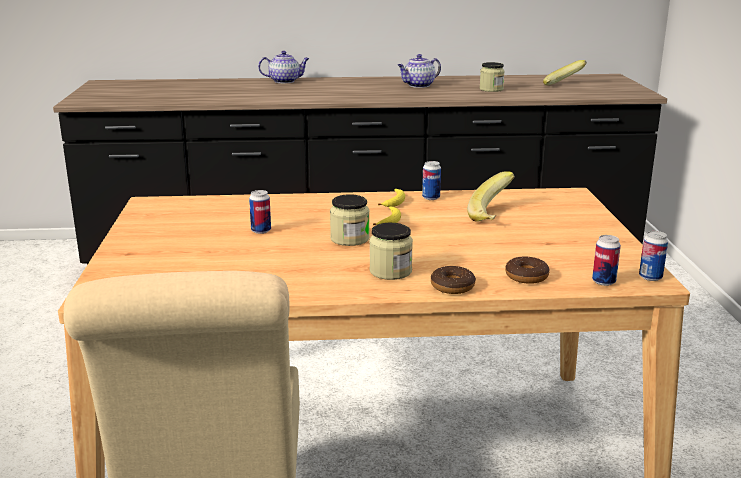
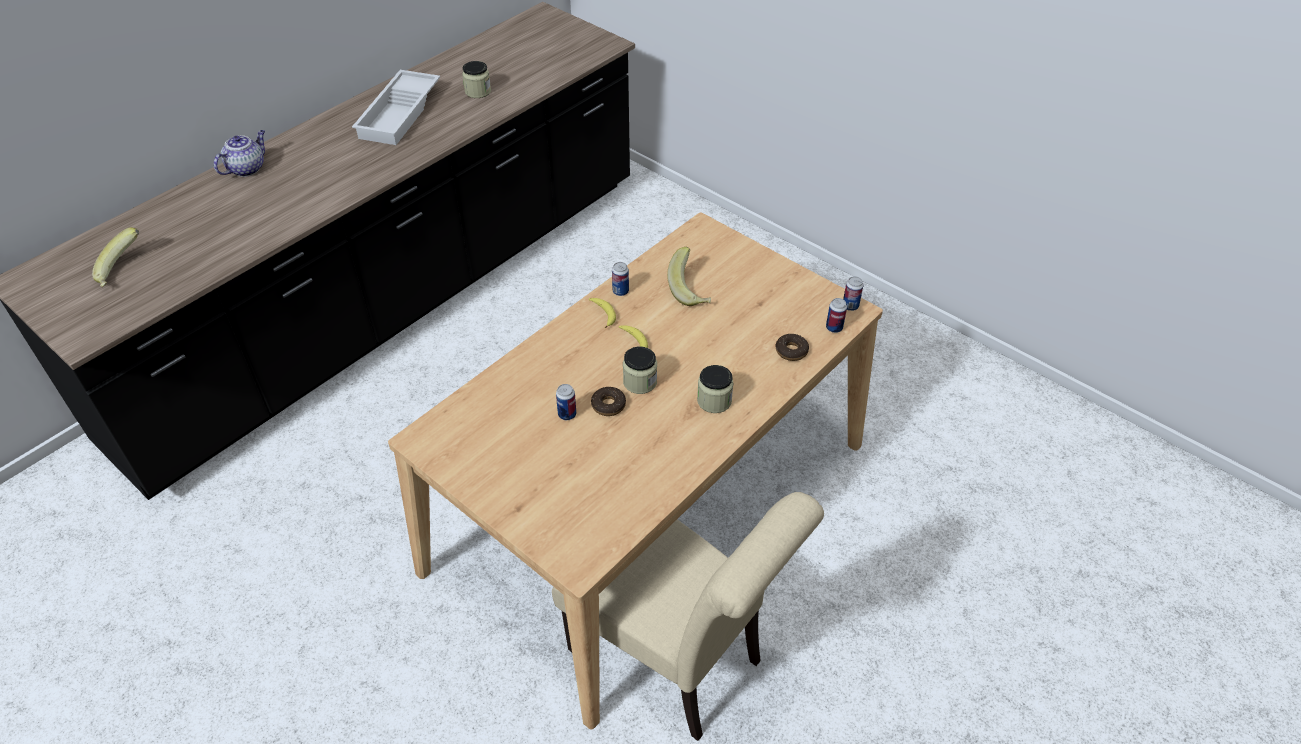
camera: 45 degrees left, 25 degrees up
teapot [398,54,441,88] -> white tray [352,70,440,145]
donut [431,266,476,294] -> donut moved to [591,387,626,416]
banana [543,60,587,85] -> banana moved to [92,227,139,287]

